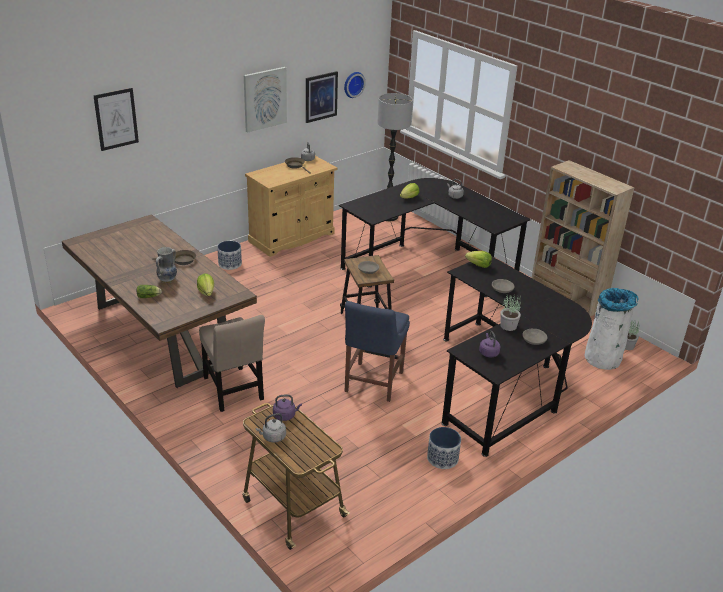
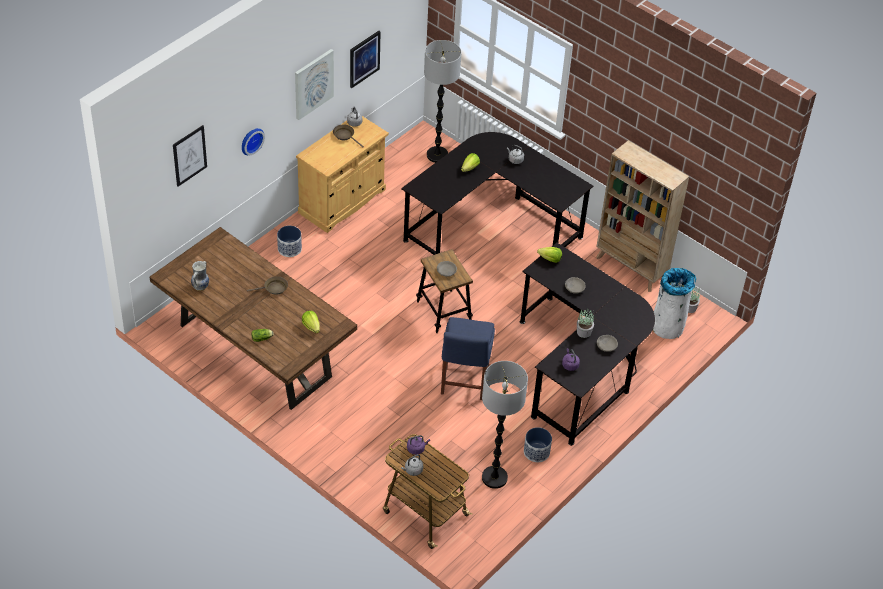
camera: 10 degrees left, 15 degrees up
vase [156,247,177,283] -> vase moved to [191,261,209,291]
beige chair [199,315,265,412] -> none
wall clock [344,72,366,98] -> wall clock moved to [242,128,265,155]
none -> floor lamp [482,361,528,489]

